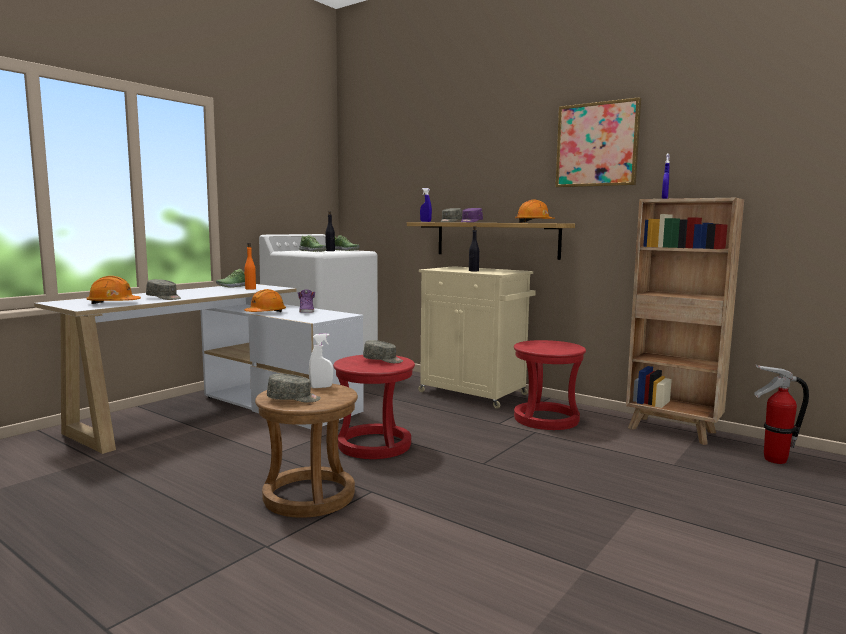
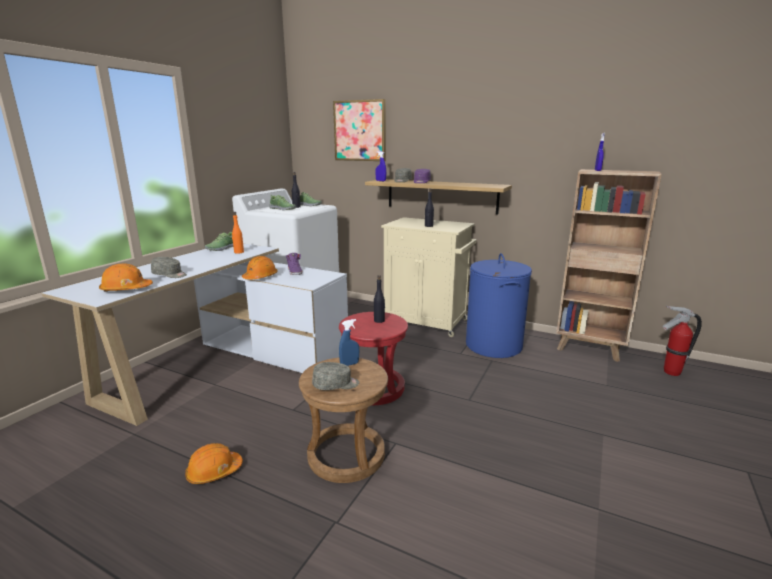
camera: 10 degrees left, 10 degrees up
white spray bottle [309,333,333,388] -> blue spray bottle [339,319,359,366]
grey cap [363,340,403,363] -> black bottle [374,275,385,323]
red stool [514,340,586,430] -> blue laundry basket [466,253,532,358]
orange hard hat [515,200,555,223] -> orange hard hat moved to [185,443,243,484]
picture [555,97,641,188] -> picture moved to [333,99,386,161]

